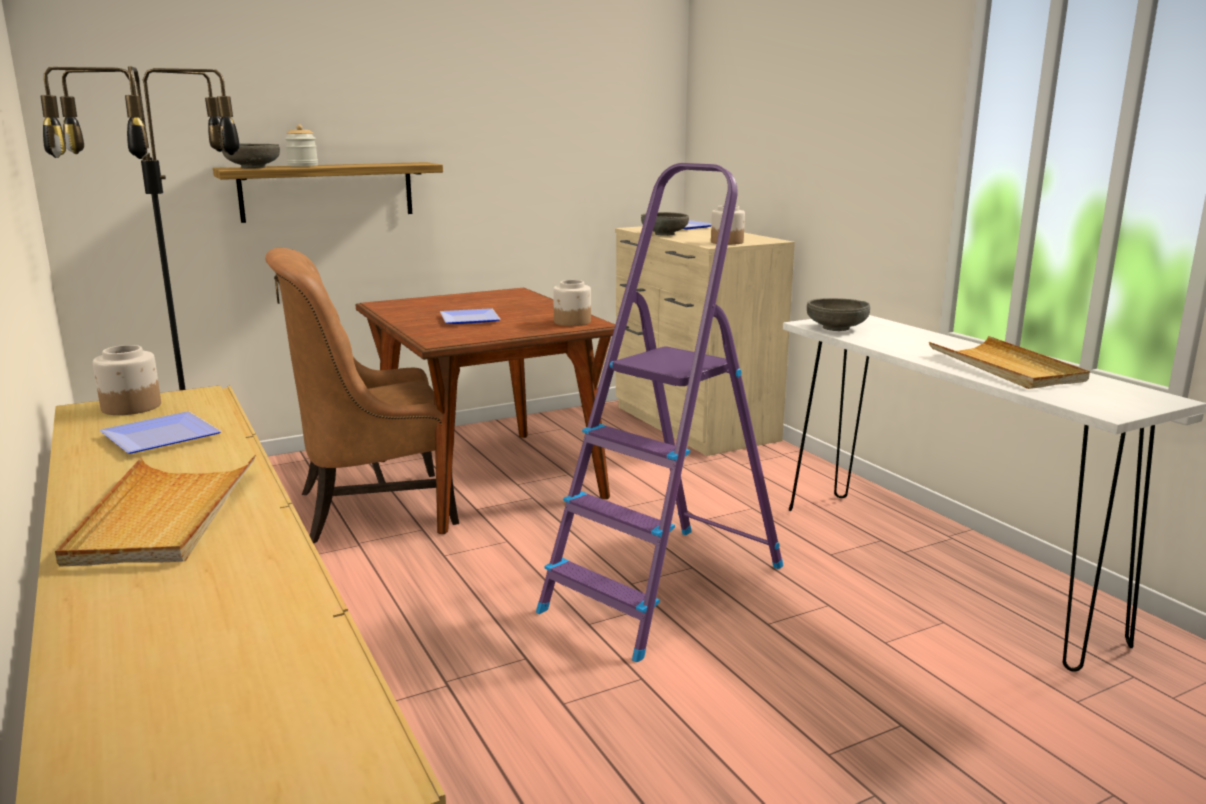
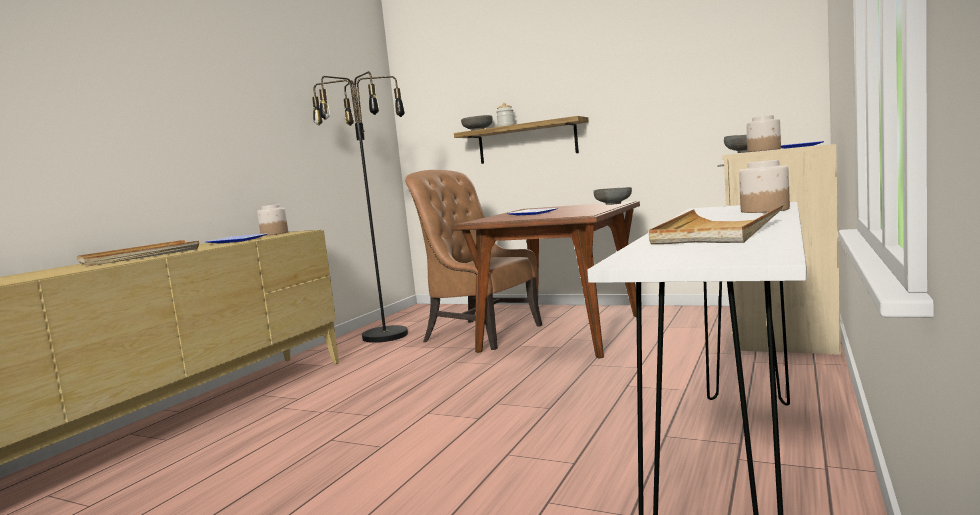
camera: 55 degrees right, 10 degrees down
purple step ladder [536,163,783,662] -> none
jar [553,280,591,326] -> jar moved to [739,160,790,213]
grey bowl [807,298,870,331] -> grey bowl moved to [593,187,632,205]

